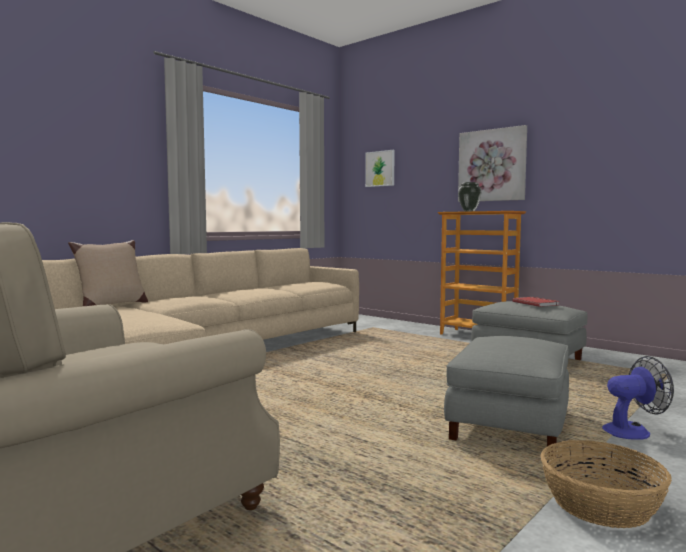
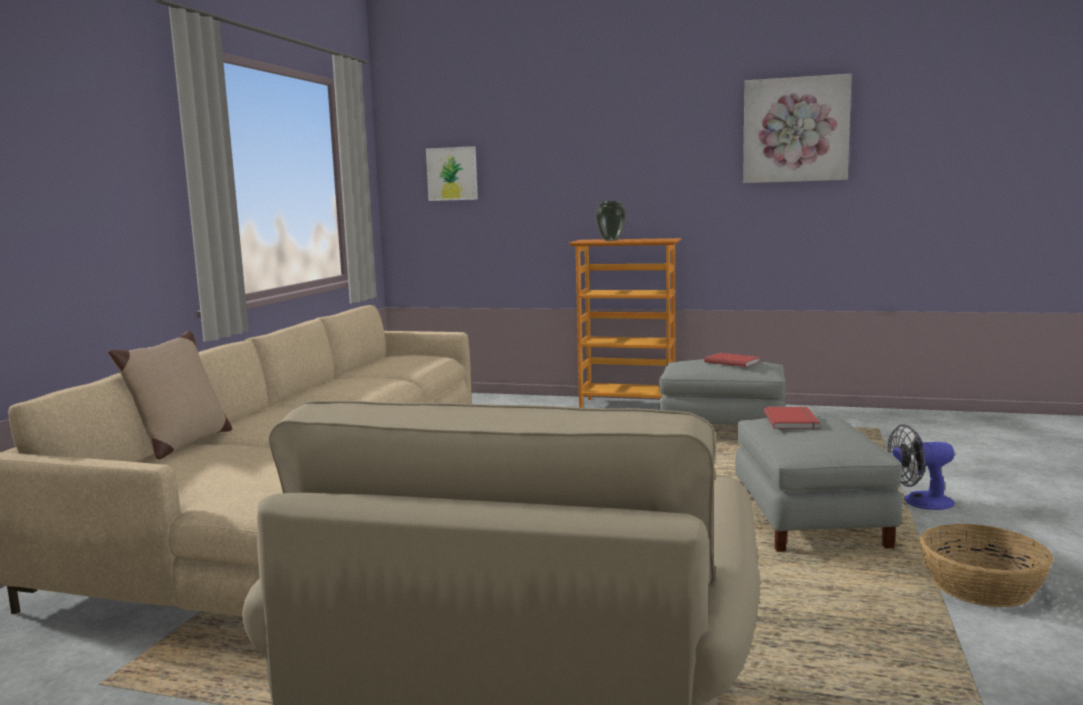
camera: 25 degrees left, 5 degrees up
picture [458,125,527,202] -> picture moved to [743,74,852,183]
fan [602,356,674,440] -> fan turned 150 degrees counterclockwise [887,424,954,510]
none -> red book [764,406,820,429]

